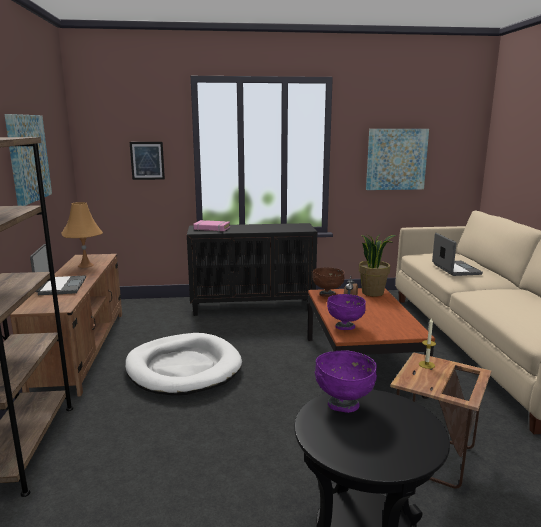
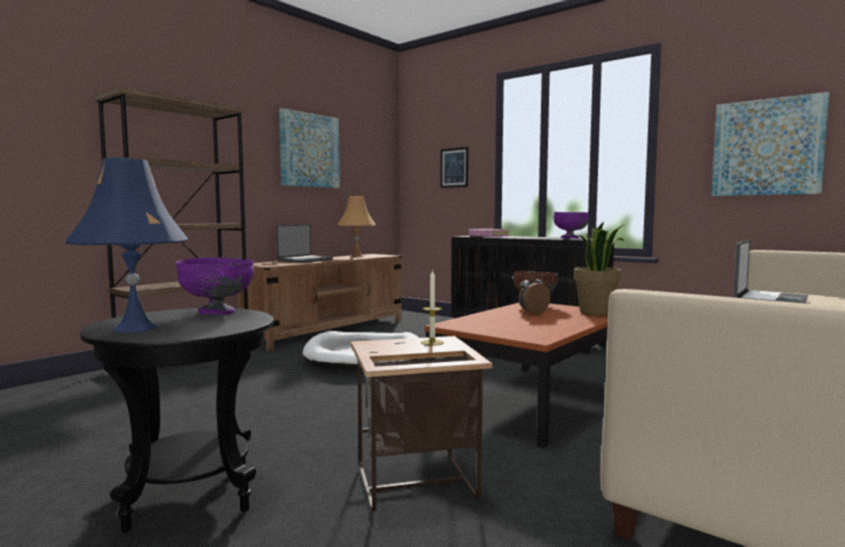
camera: 45 degrees right, 10 degrees down
purple bowl [327,294,366,330] -> purple bowl moved to [553,212,589,238]
none -> blue table lamp [65,158,188,333]

